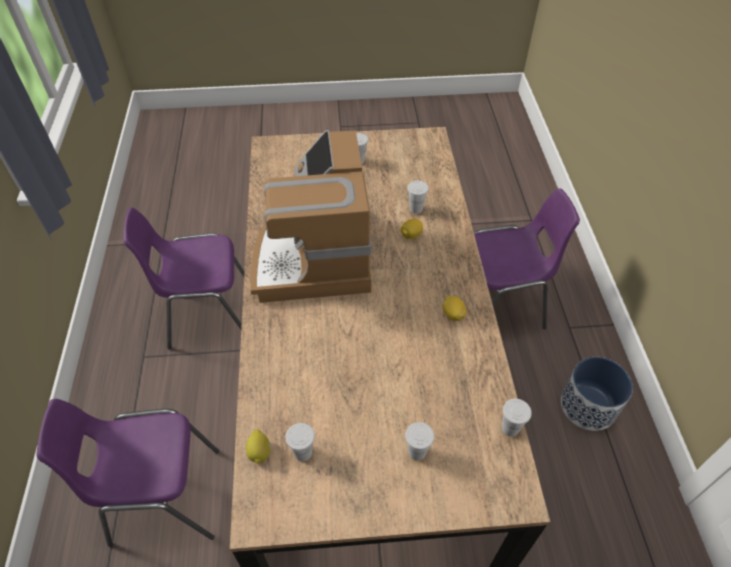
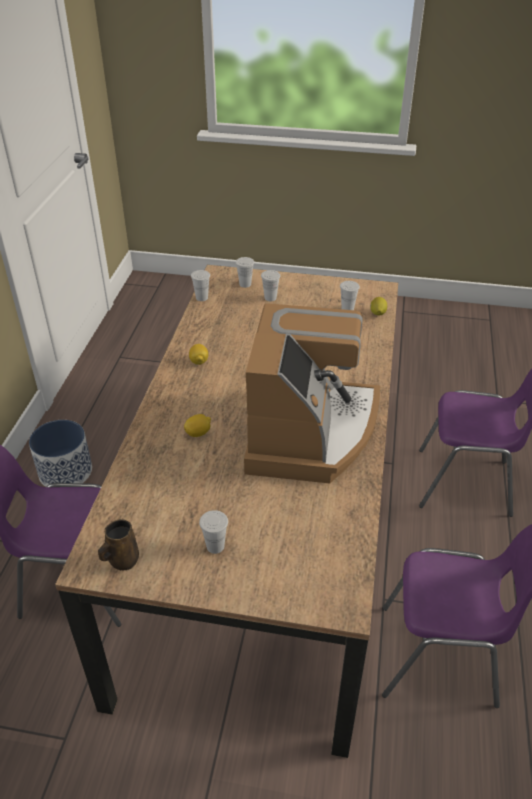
camera: 165 degrees left, 10 degrees down
white cup [407,181,429,214] -> white cup moved to [235,257,254,288]
none -> brown mug [98,519,139,570]

